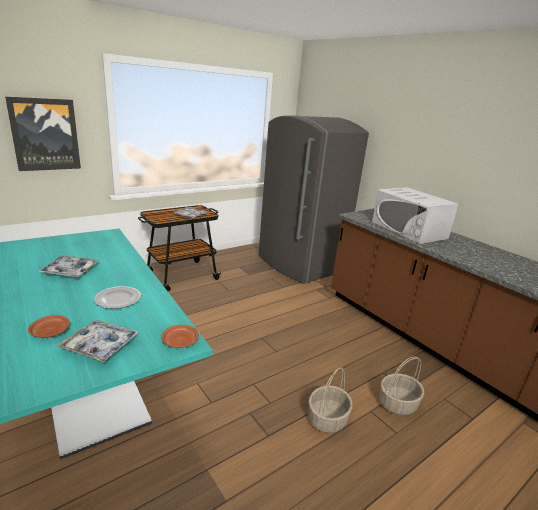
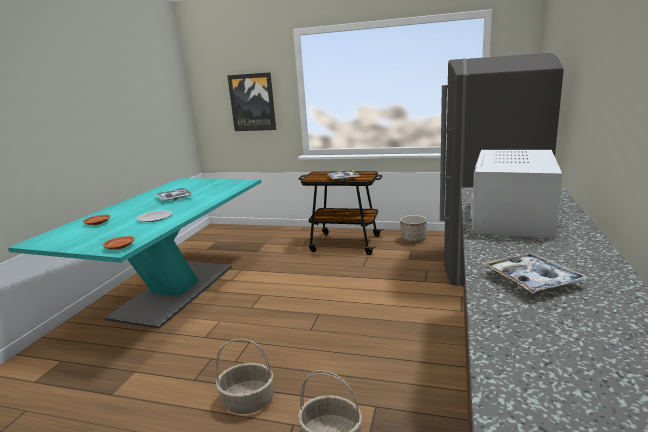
camera: 55 degrees right, 5 degrees down
tray [57,320,140,362] -> tray moved to [482,253,589,293]
none -> planter [400,215,427,243]

